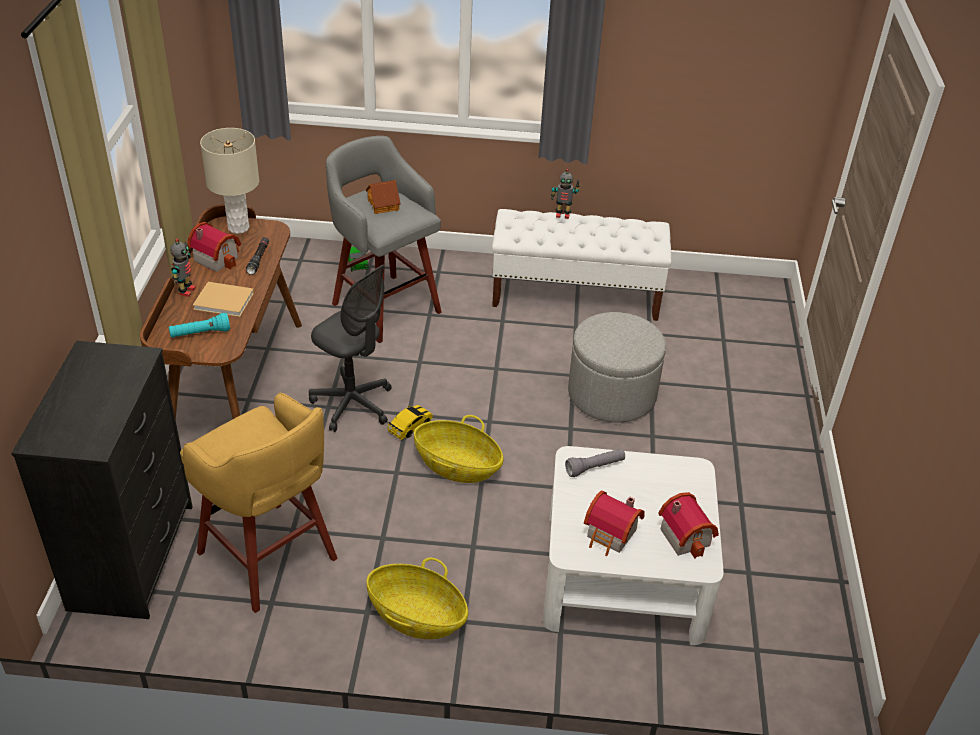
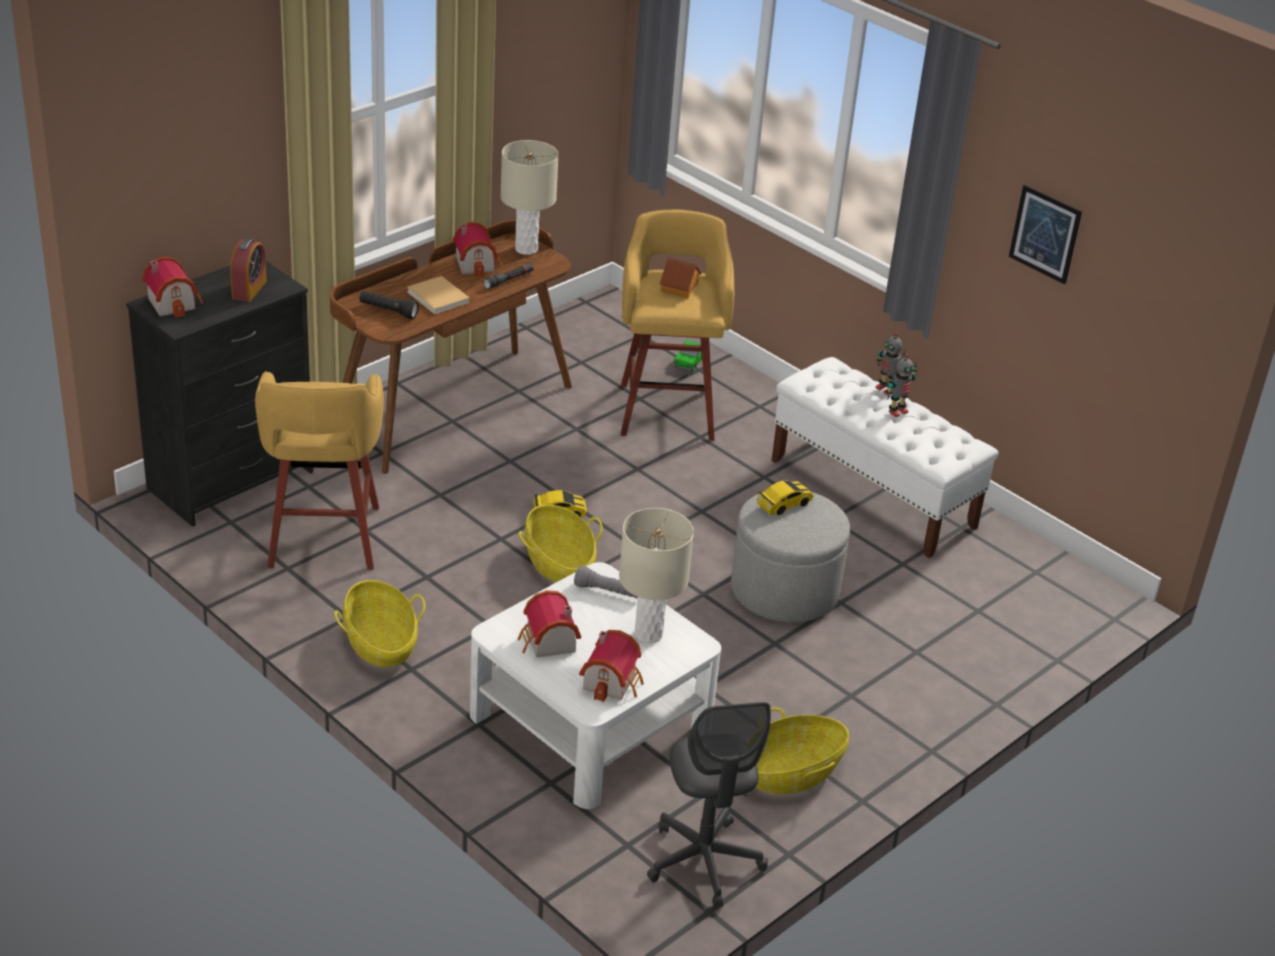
camera: 40 degrees right, 5 degrees down
turquoise flashlight [169,313,230,338] -> black flashlight [359,291,419,319]
toy robot [170,238,196,297] -> toy robot moved to [886,354,918,417]
grey office chair [309,265,392,432] -> grey office chair moved to [647,702,771,908]
grey stool [326,136,442,343] -> yellow stool [621,210,734,441]
none -> toy house [142,257,203,318]
none -> alarm clock [230,238,267,302]
none -> beige table lamp [619,508,694,643]
none -> basket [756,708,849,794]
none -> toy car [757,479,814,515]
none -> picture [1009,185,1082,284]

